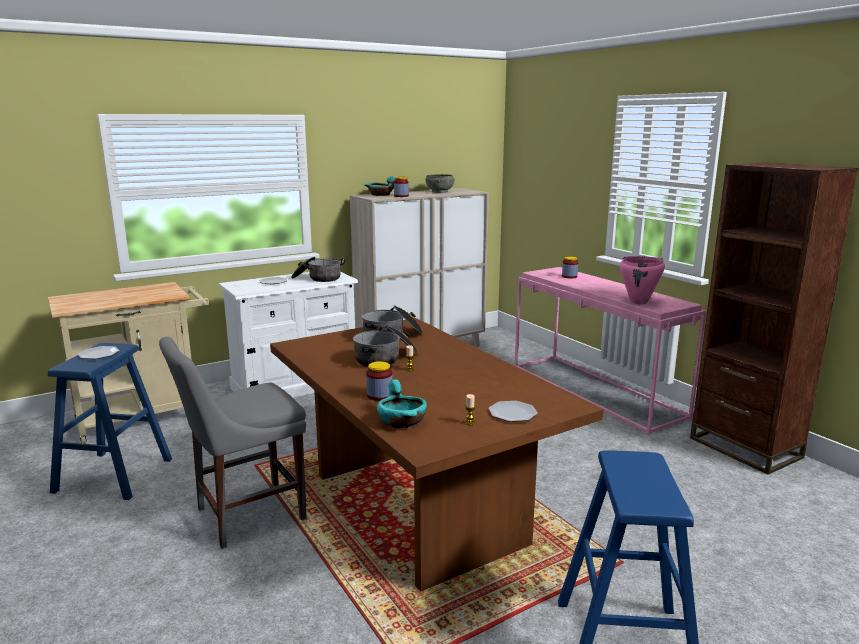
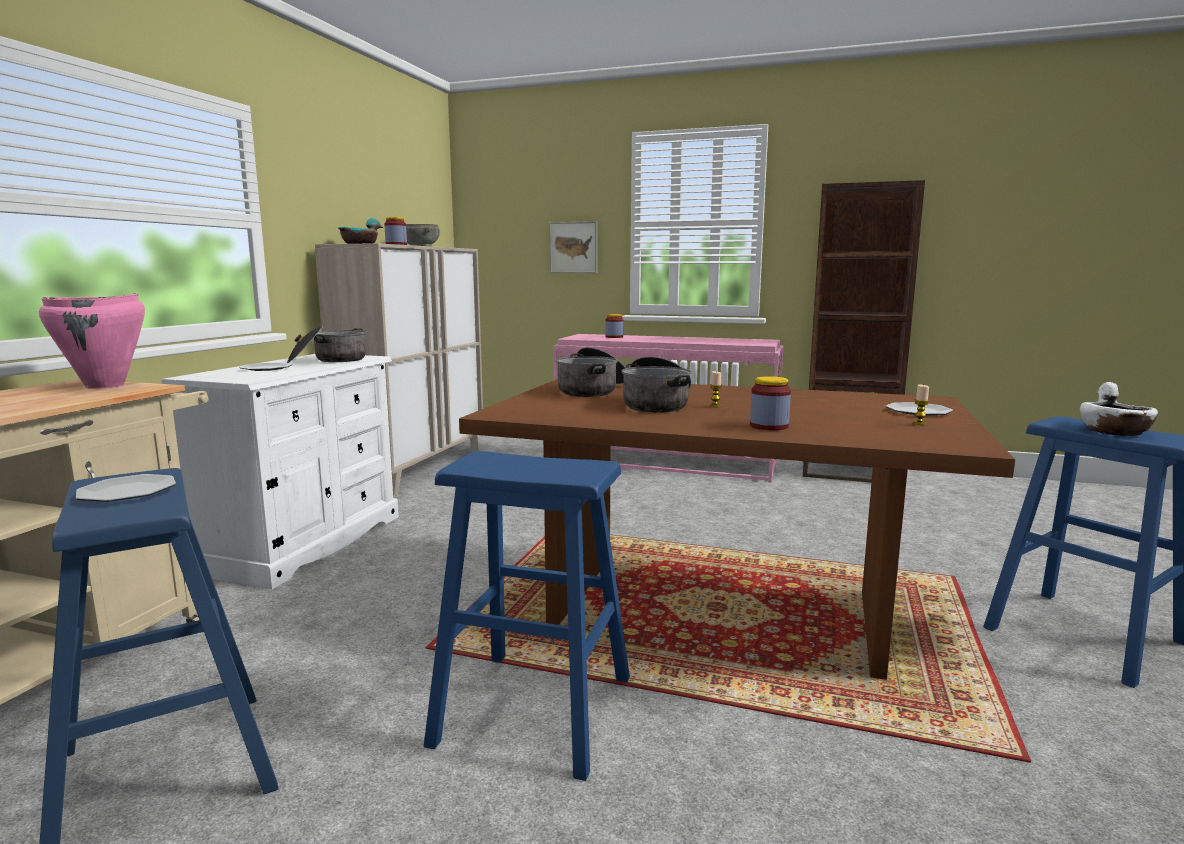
camera: 40 degrees left, 5 degrees down
grey chair [159,336,307,549] -> blue stool [424,451,630,781]
turquoise bowl [377,379,427,428] -> none
pink cooking pot [619,256,665,305] -> pink cooking pot moved to [39,293,145,389]
none -> picture [549,221,597,273]
none -> white bowl [1080,382,1158,436]

